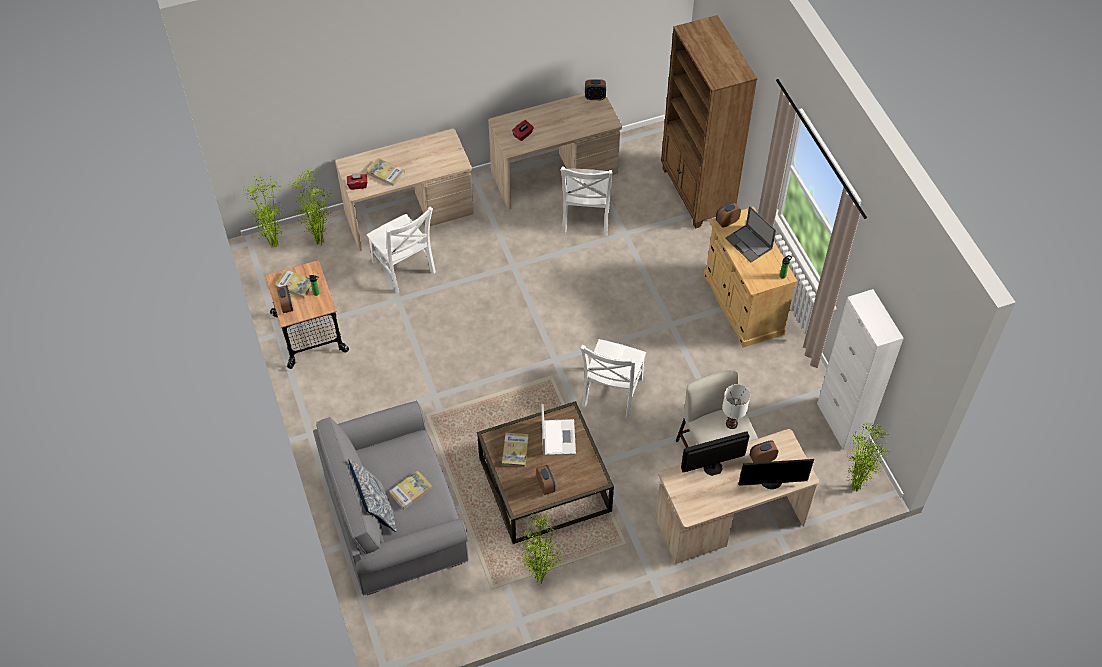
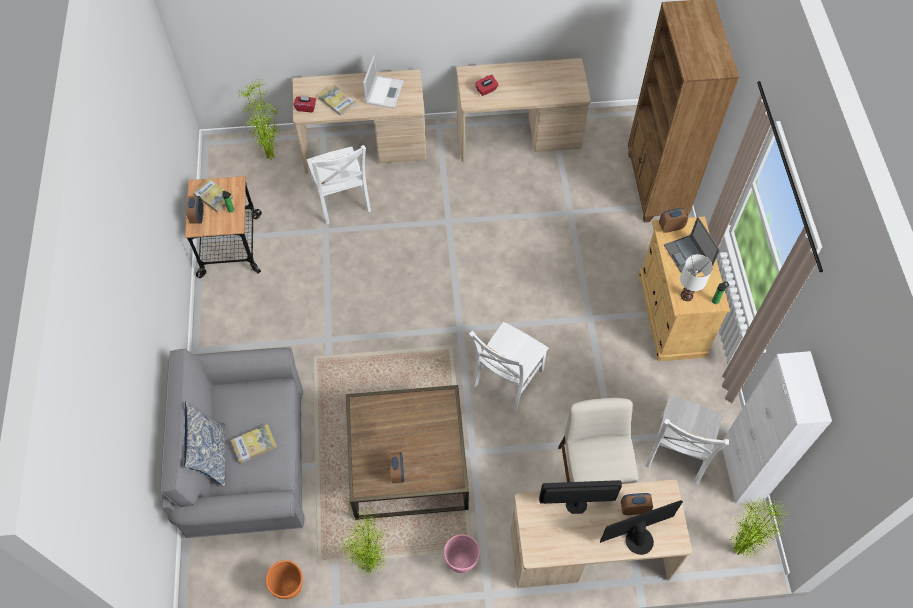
camera: 15 degrees right, 5 degrees up
potted plant [244,174,286,248] -> none
book [502,433,528,467] -> none
laptop [541,404,576,456] -> laptop moved to [363,56,404,109]
white chair [561,166,613,237] -> white chair moved to [645,396,729,484]
alarm clock [585,79,606,100] -> none
white table lamp [722,384,750,429] -> white table lamp moved to [680,254,713,301]
monitor [738,459,814,489] -> monitor turned 150 degrees clockwise [600,500,683,555]
none -> orange planter [266,560,303,599]
none -> pink planter [444,534,480,573]

